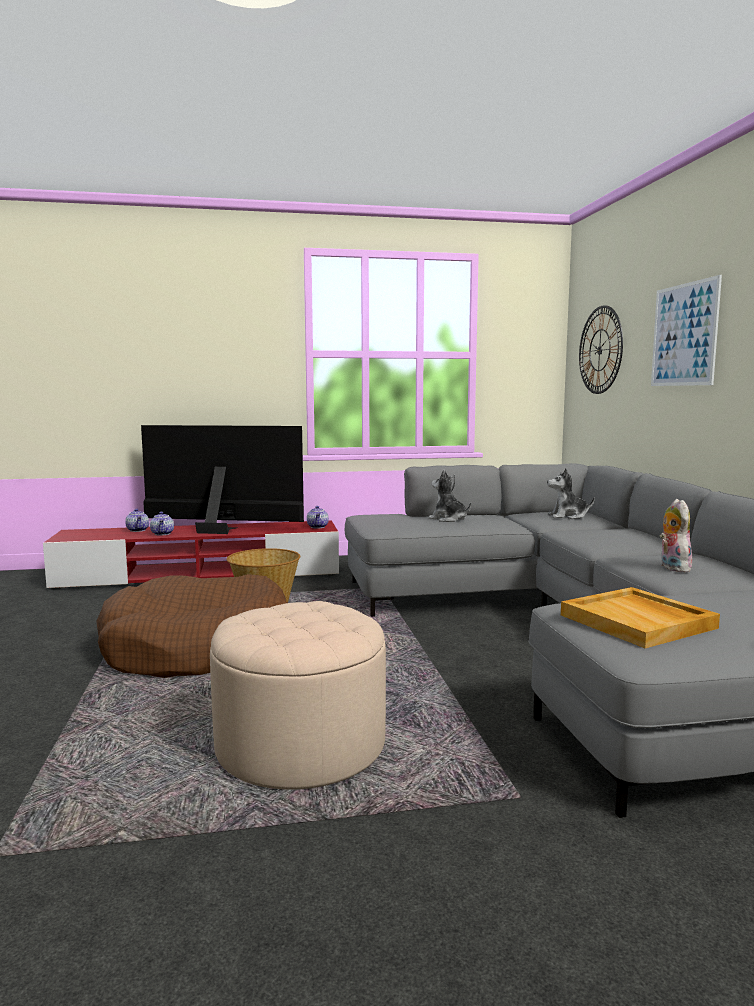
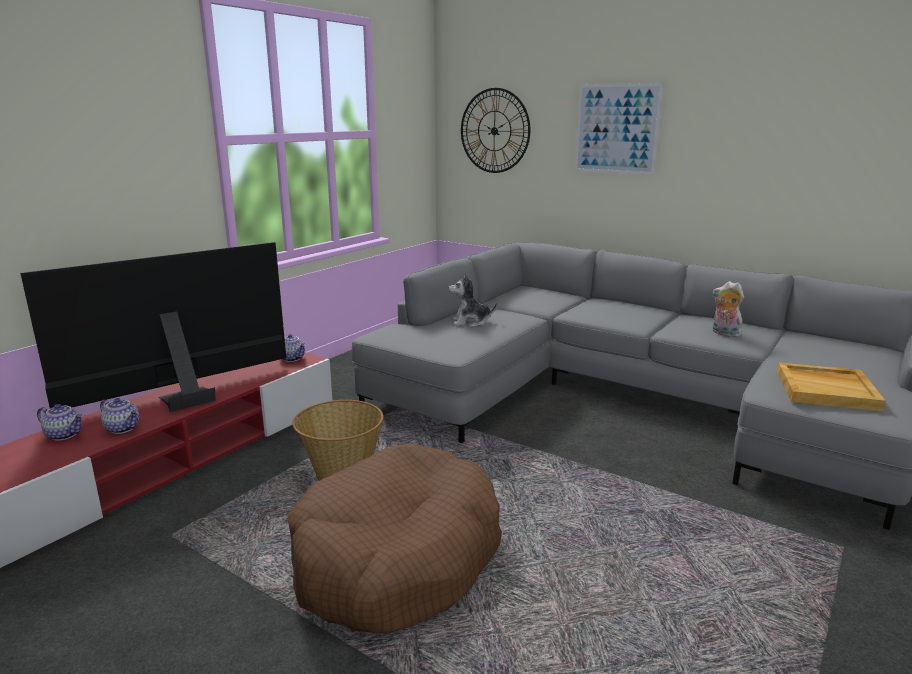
camera: 45 degrees left, 10 degrees up
beige ottoman [210,601,386,790] -> none
plush toy [547,468,595,519] -> none

